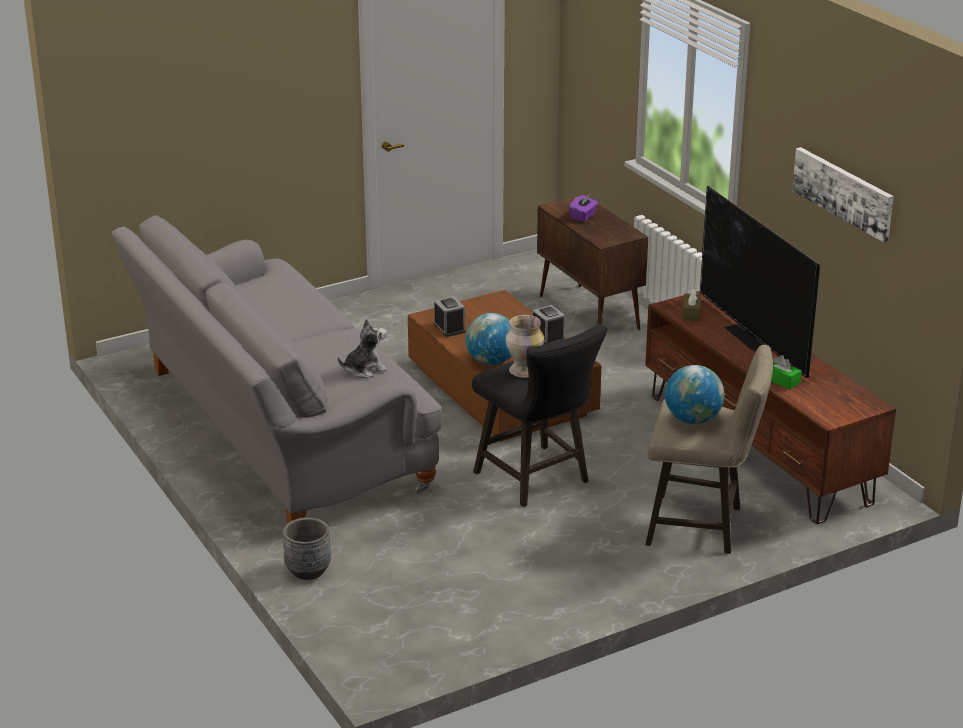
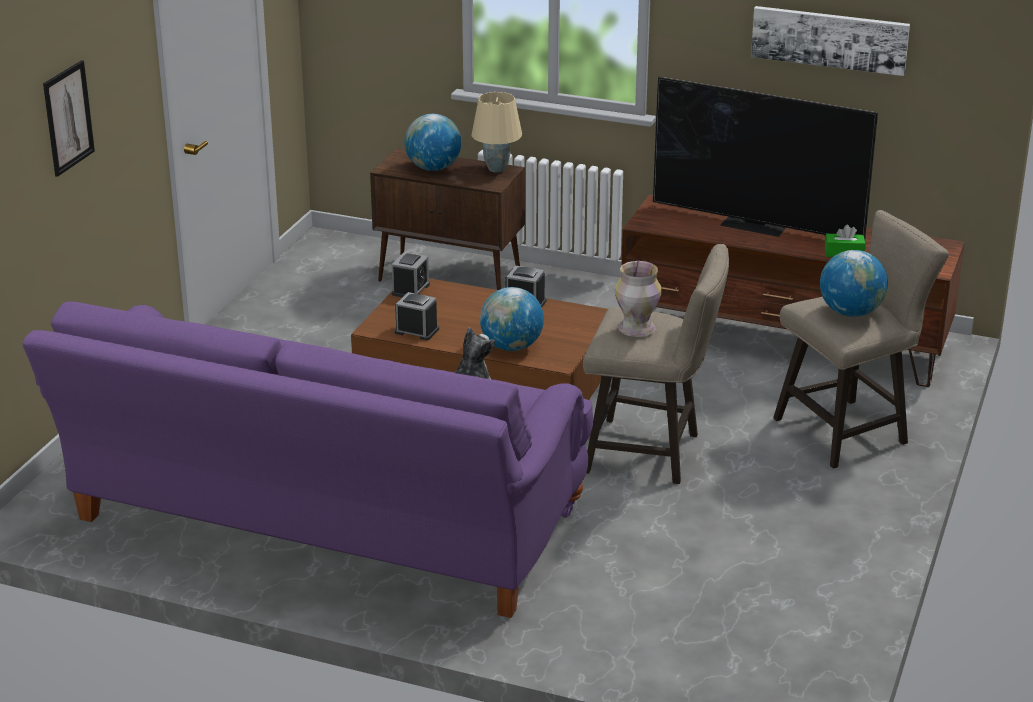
camera: 40 degrees left, 0 degrees up
grey sofa [112,215,442,523] -> purple sofa [23,302,593,618]
grey planter [282,517,331,580] -> none
black stool [472,324,607,507] -> beige stool [583,244,729,484]
purple tissue box [569,194,598,222] -> globe [404,114,461,171]
brown tissue box [682,288,701,321] -> none
none -> picture [43,60,95,177]
none -> alarm clock [392,252,430,297]
none -> beige table lamp [471,92,522,173]

